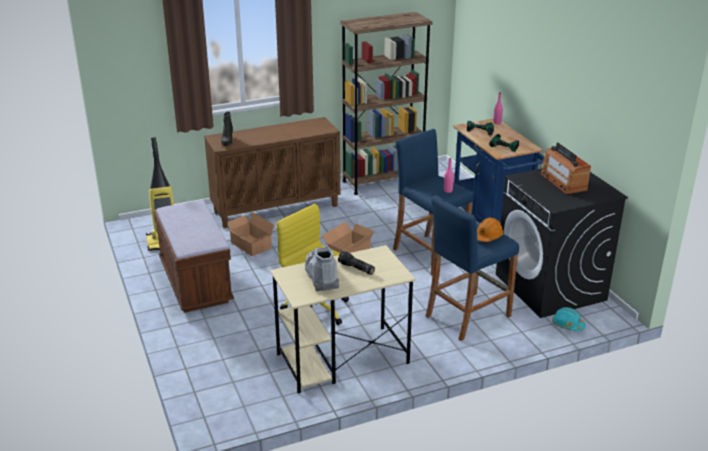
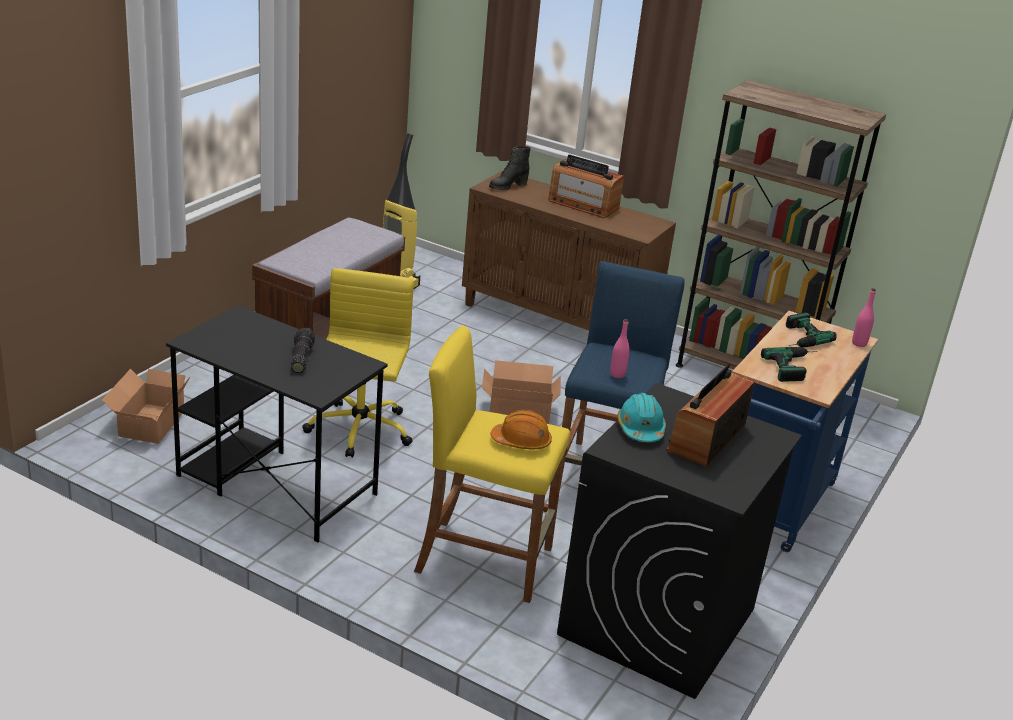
camera: 50 degrees right, 0 degrees up
cardboard box [223,212,274,257] -> cardboard box moved to [102,369,190,444]
beige desk [270,245,416,393] -> black desk [166,305,388,543]
grey boot [305,247,339,291] -> none
blue stool [426,195,519,341] -> yellow stool [414,325,570,603]
turquoise hard hat [552,307,586,331] -> turquoise hard hat moved to [618,393,666,442]
none -> radio [548,154,624,218]

